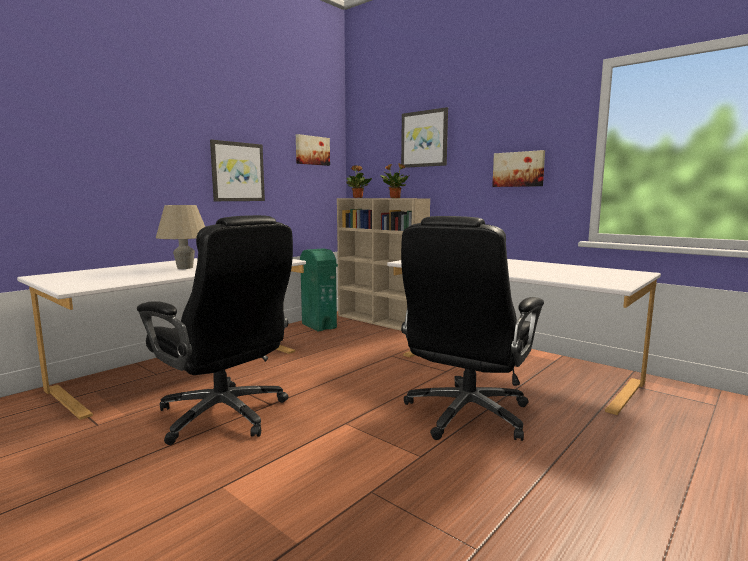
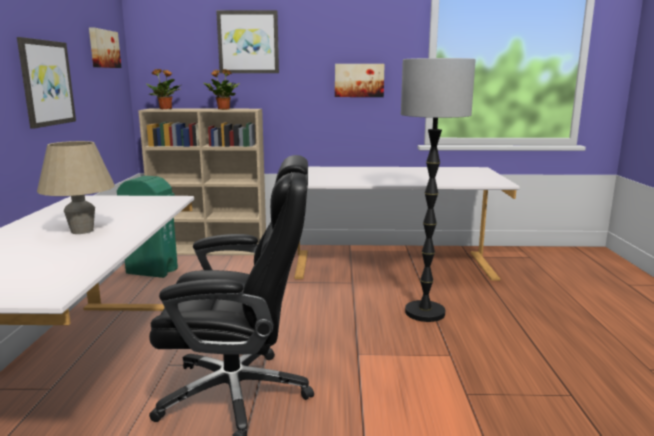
camera: 40 degrees left, 5 degrees up
black office chair [401,216,544,441] -> floor lamp [401,58,476,322]

